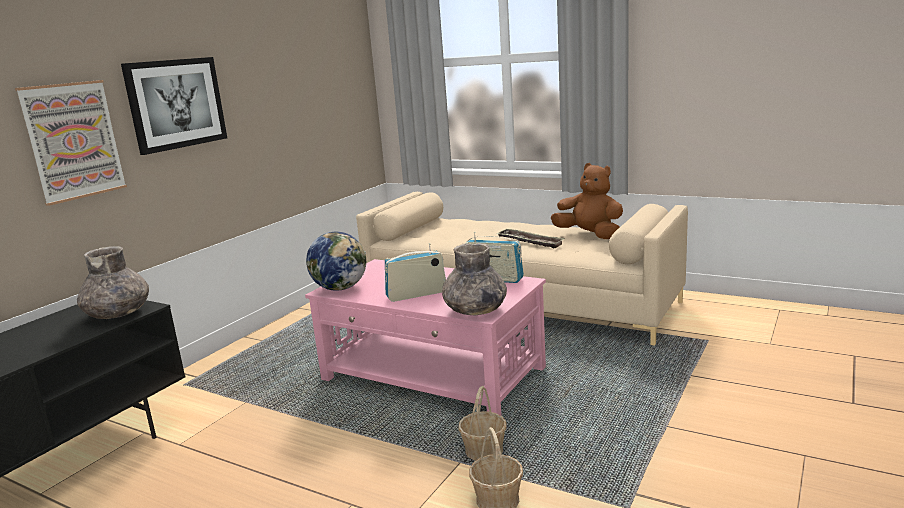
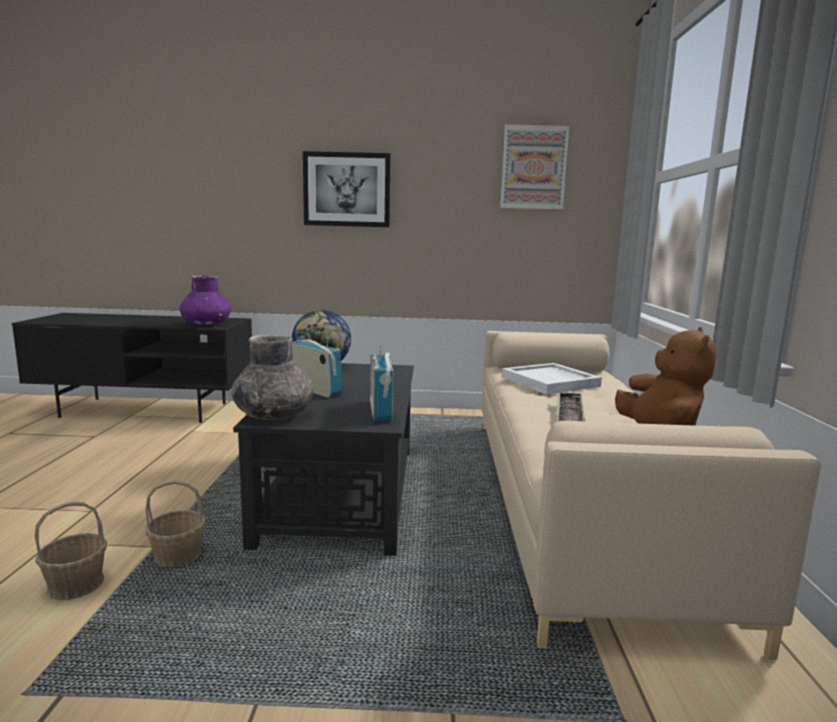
camera: 60 degrees right, 5 degrees down
picture [15,80,127,206] -> picture moved to [500,122,570,211]
grey vase [77,246,149,319] -> purple vase [179,276,231,326]
pink coffee table [305,259,546,416] -> black coffee table [233,363,414,556]
none -> white tray [502,363,602,395]

